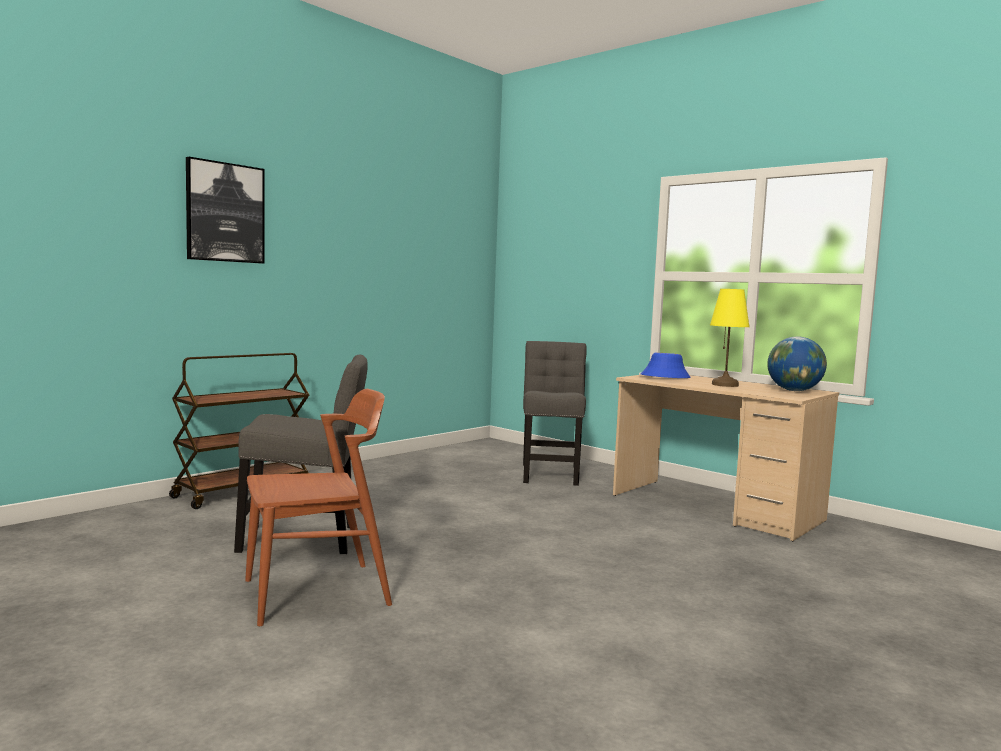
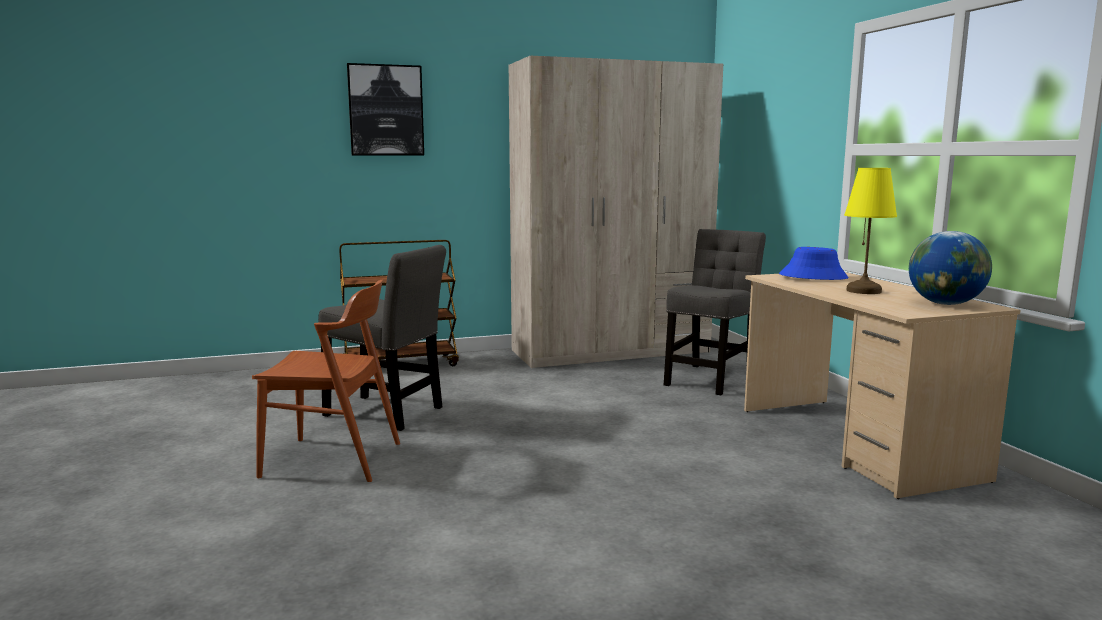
camera: 30 degrees right, 5 degrees up
none -> beige wardrobe [509,56,723,368]

